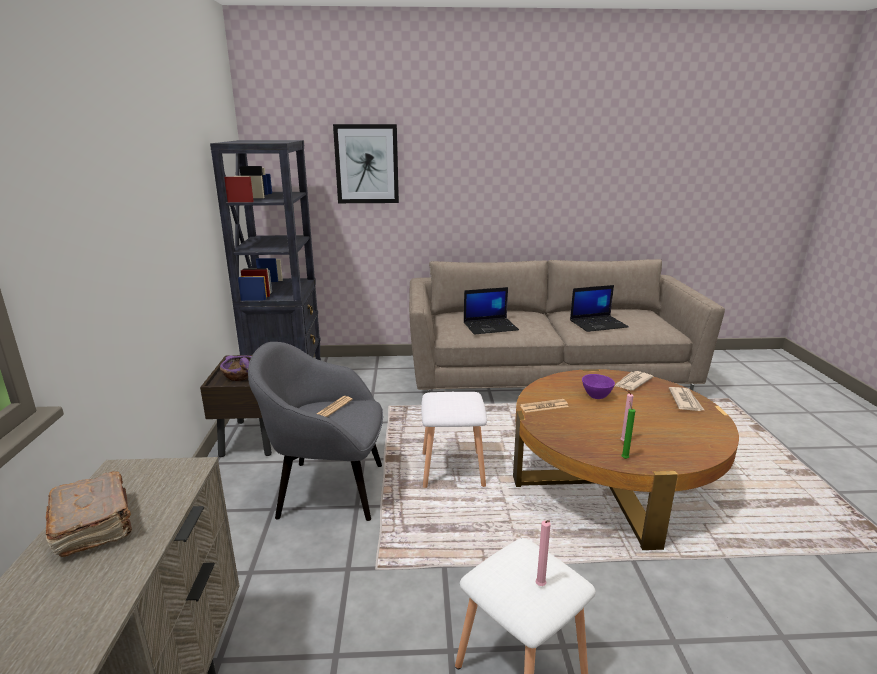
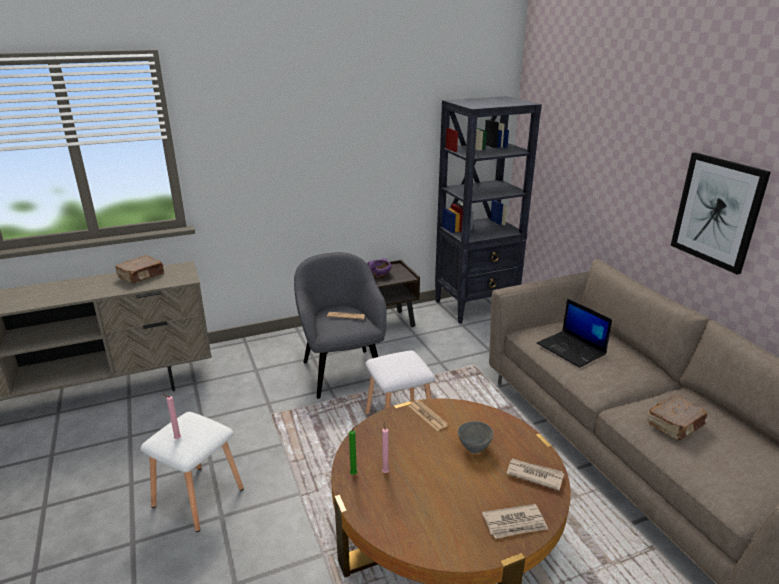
camera: 70 degrees right, 5 degrees up
picture [333,124,399,203] -> picture moved to [671,152,771,274]
laptop [570,285,629,332] -> brown book [647,395,707,440]
purple bowl [582,374,615,399] -> grey bowl [458,421,493,453]

